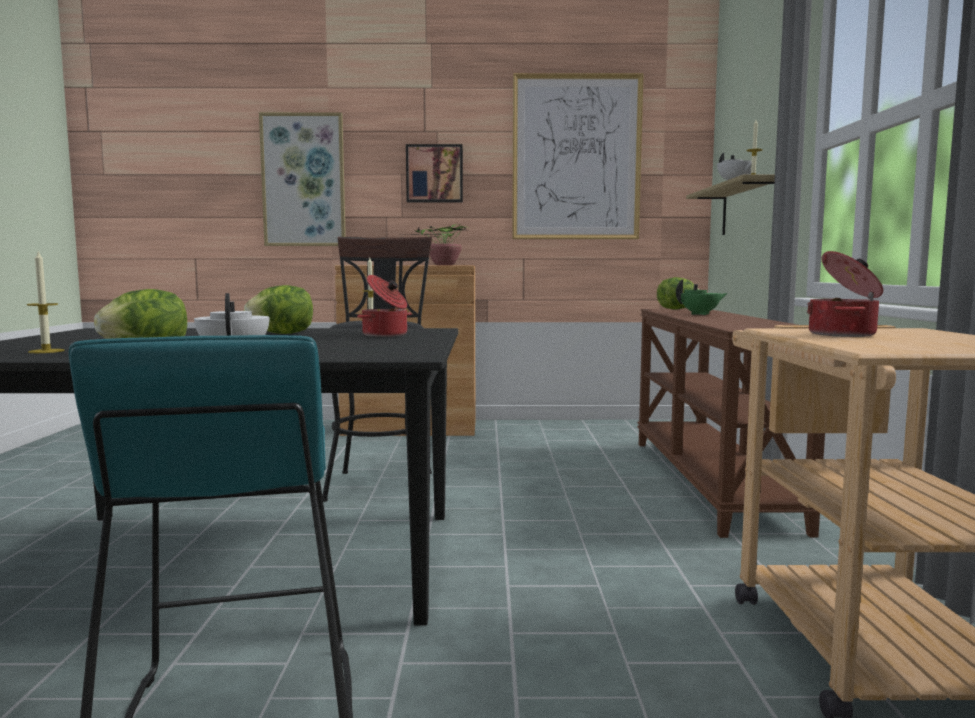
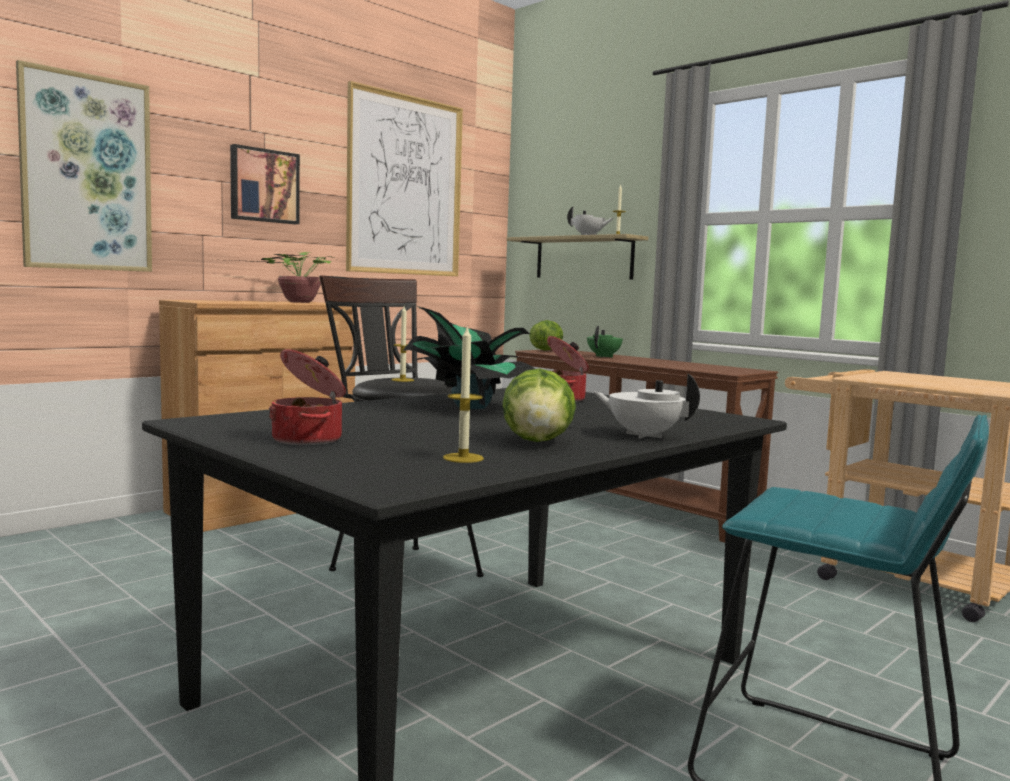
camera: 45 degrees left, 0 degrees up
lettuce [244,285,313,334] -> potted plant [402,305,535,409]
cooking pot [807,251,883,337] -> cooking pot moved to [269,349,346,445]

